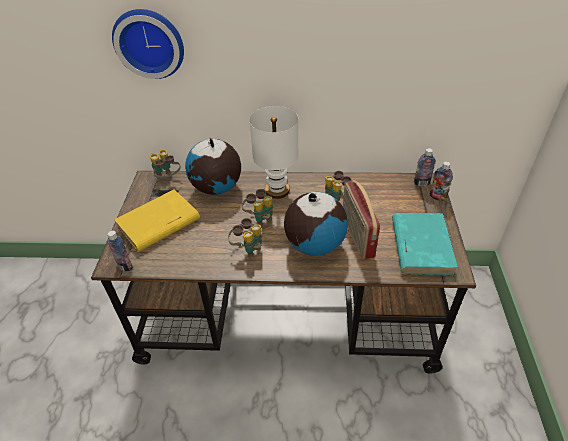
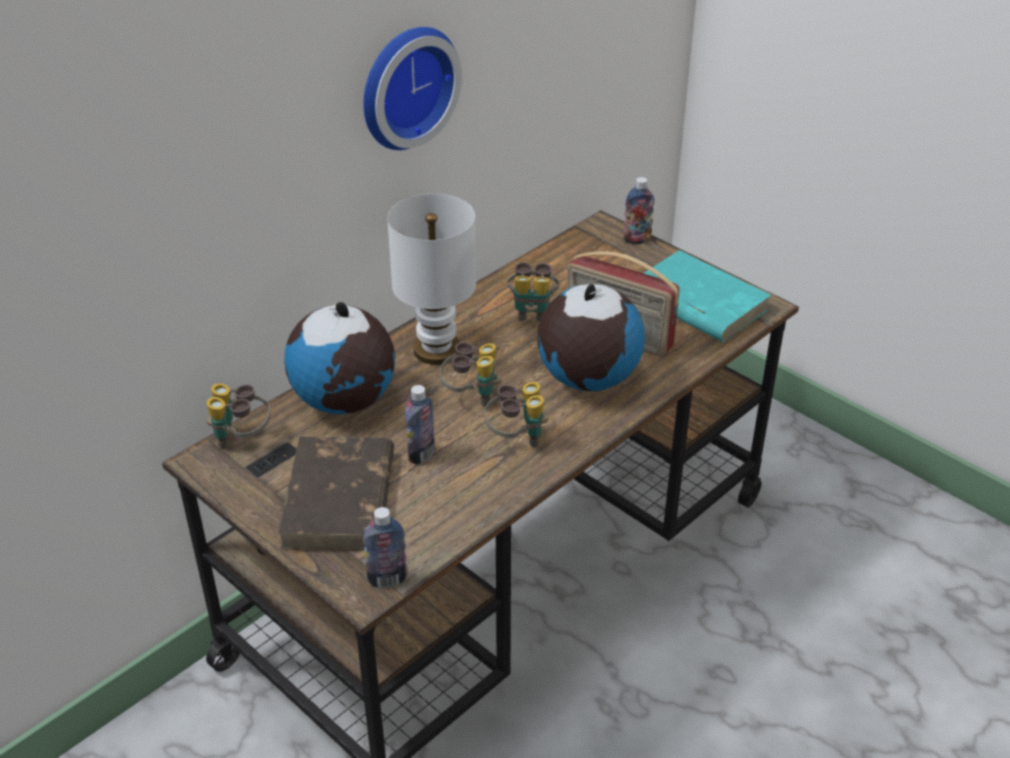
camera: 50 degrees left, 5 degrees down
wall clock [112,9,184,79] -> wall clock moved to [363,27,462,150]
yellow book [114,189,200,252] -> brown book [278,436,394,551]
bottle [414,148,436,186] -> bottle moved to [405,385,435,465]

